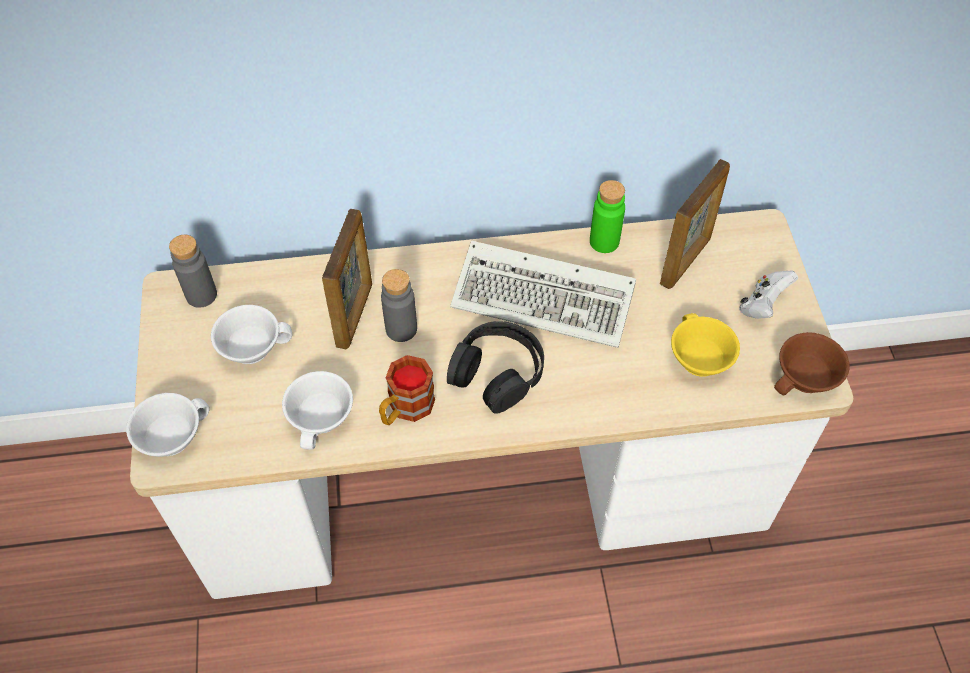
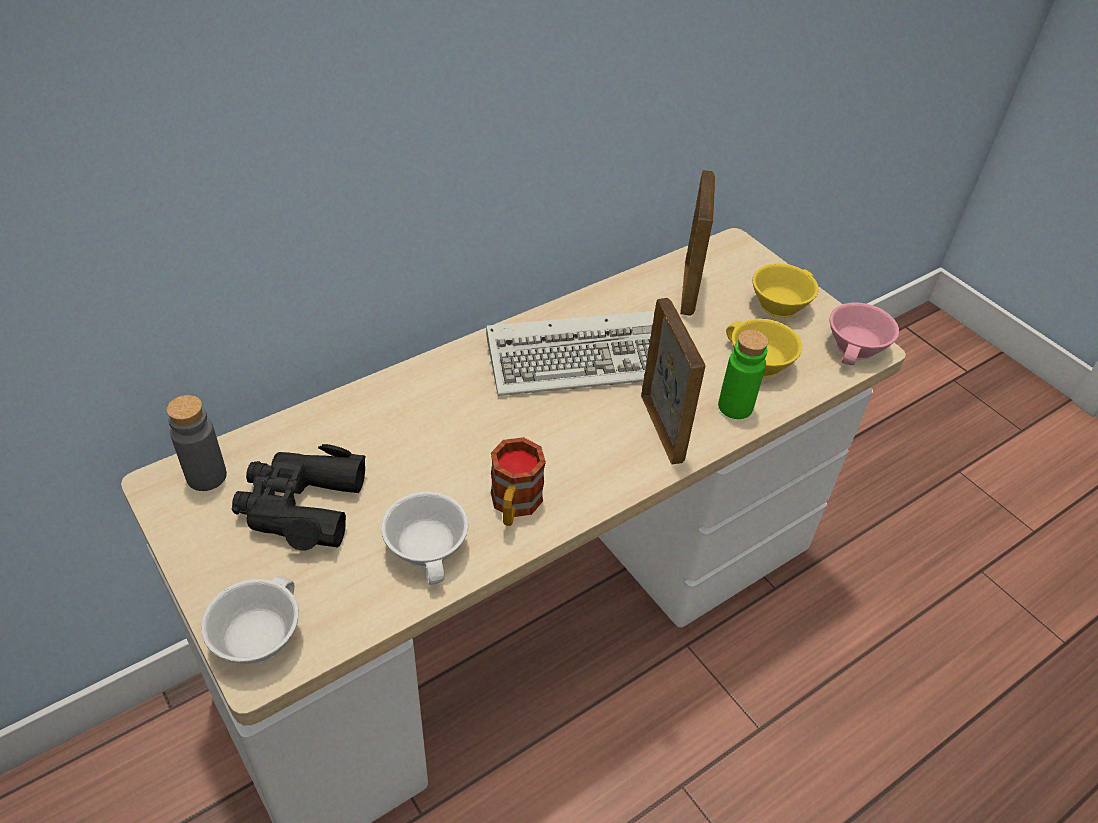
camera: 30 degrees left, 10 degrees down
white cup [211,305,292,364] -> black binoculars [232,444,366,551]
picture frame [322,209,372,349] -> picture frame moved to [641,298,706,465]
grey bottle [381,269,417,342] -> none
black headphones [447,321,544,414] -> none
green bottle [590,180,625,253] -> green bottle moved to [718,330,769,419]
white game controller [739,271,798,319] -> yellow cup [752,263,819,318]
brown cup [774,332,850,396] -> pink cup [830,302,899,365]

